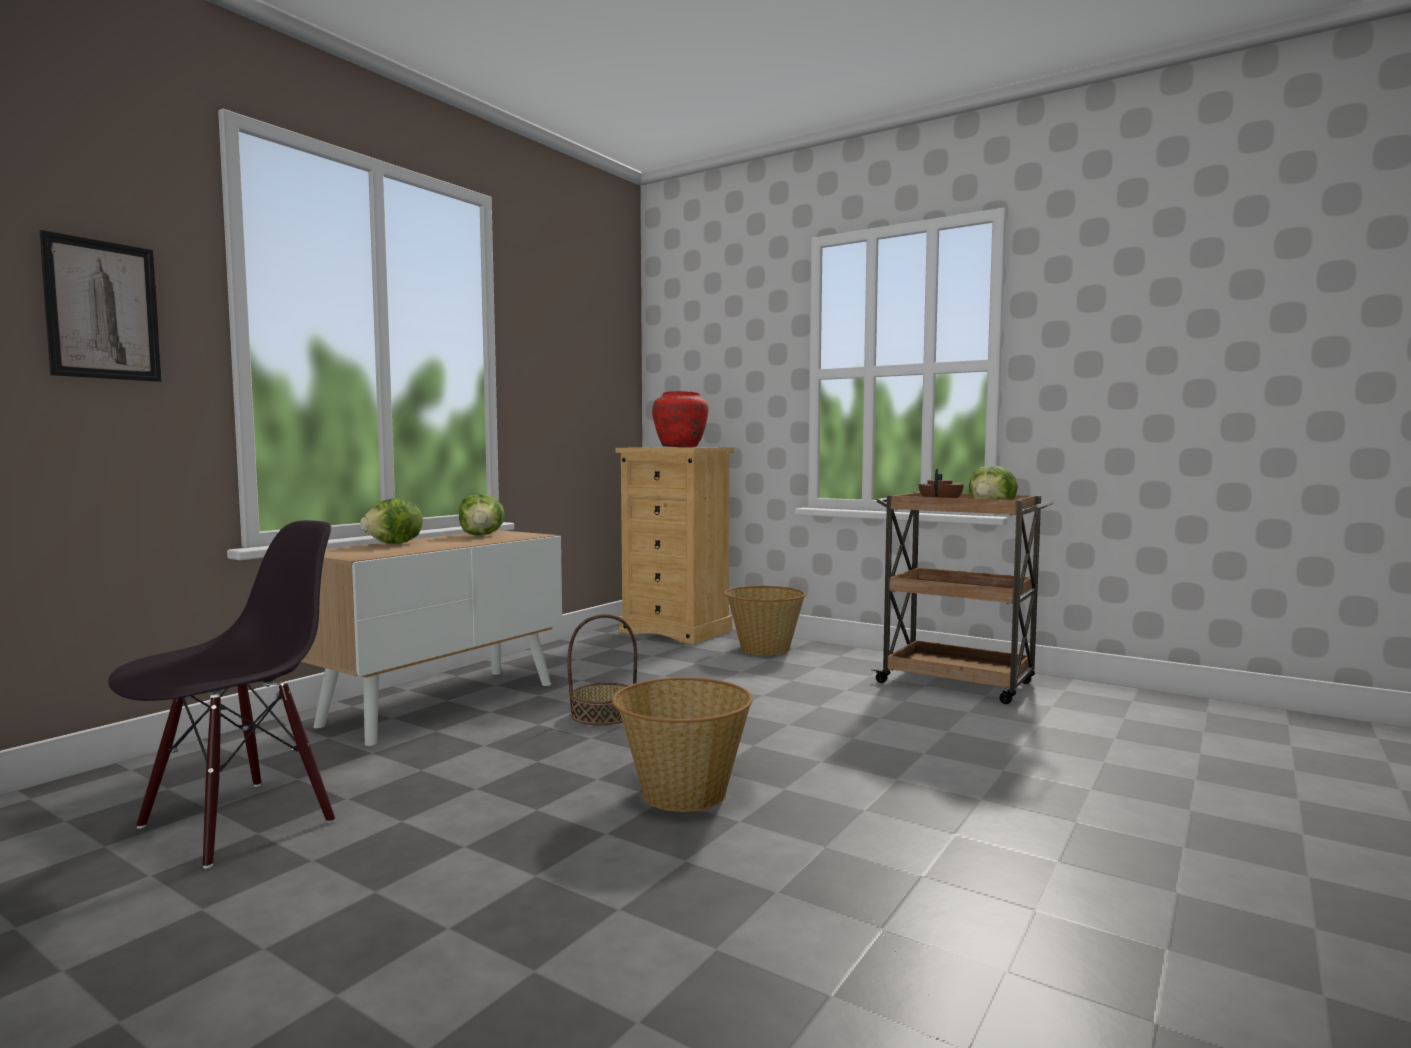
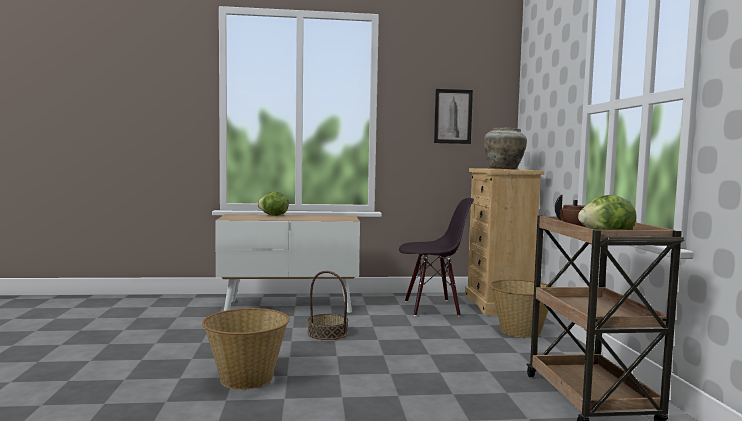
camera: 50 degrees right, 0 degrees up
picture [39,230,162,382] -> picture moved to [434,89,473,144]
black chair [108,520,335,869] -> black chair moved to [399,198,474,317]
lettuce [459,494,505,536] -> none
red vase [652,391,709,447] -> beige vase [484,128,527,169]

